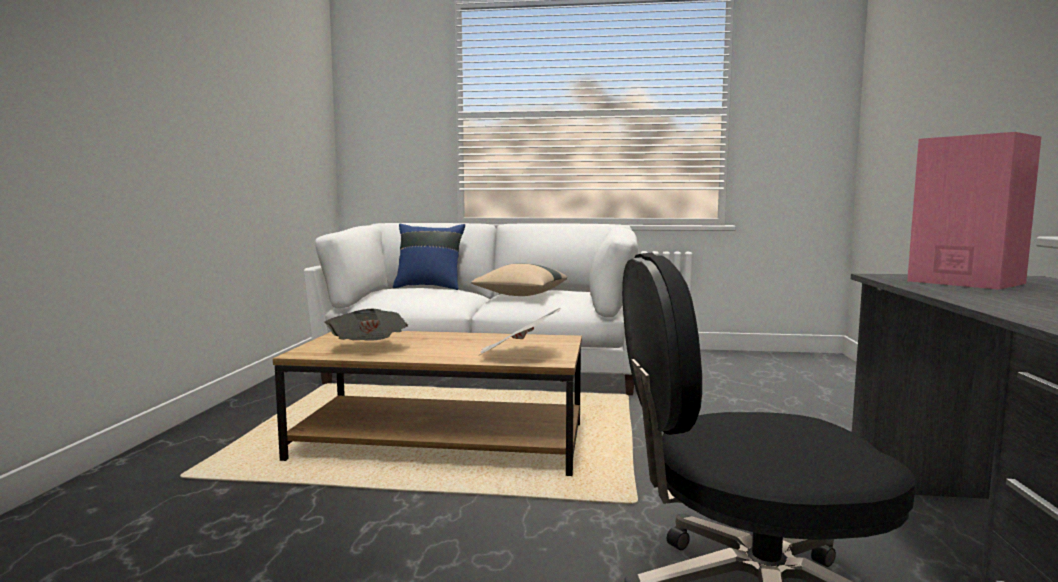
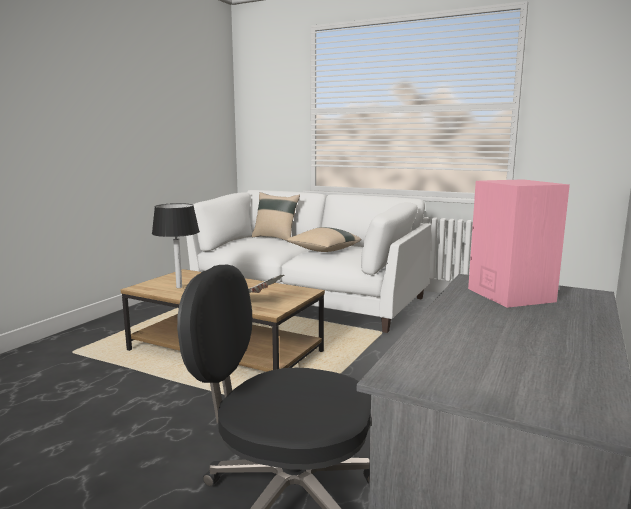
camera: 20 degrees right, 5 degrees up
newspaper [324,309,408,341] -> black table lamp [152,203,200,288]
blue pillow [393,224,465,290] -> beige pillow [252,192,300,240]

